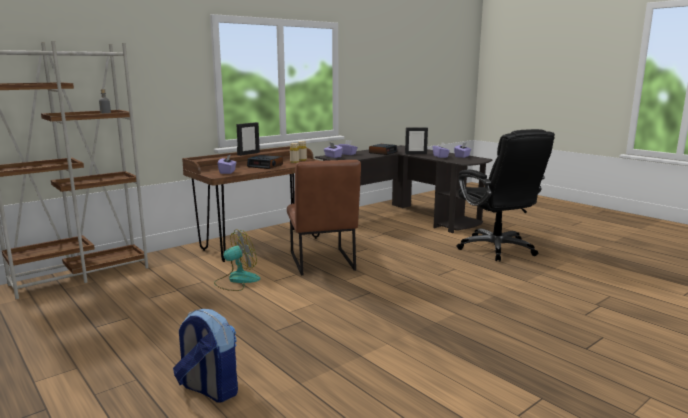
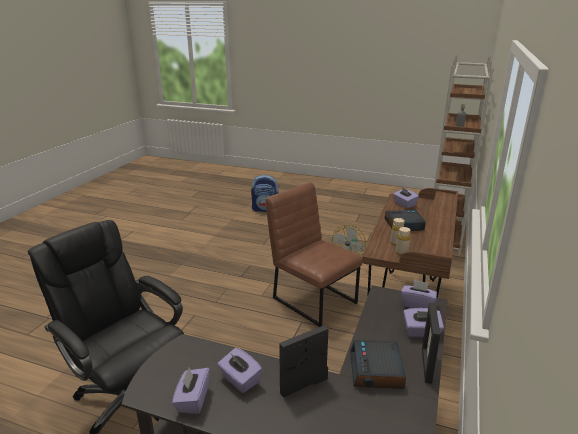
camera: 150 degrees right, 10 degrees up
picture frame [236,122,260,156] -> picture frame moved to [422,303,441,384]

